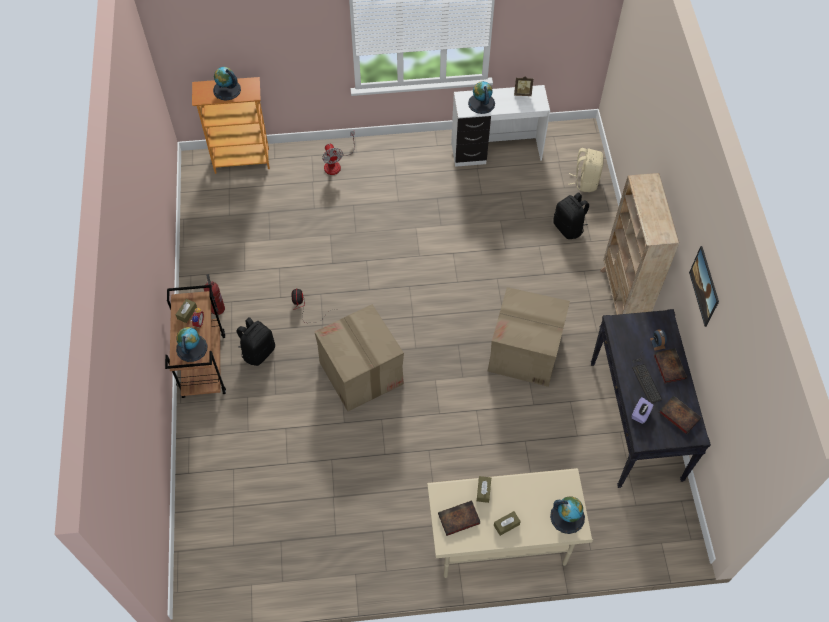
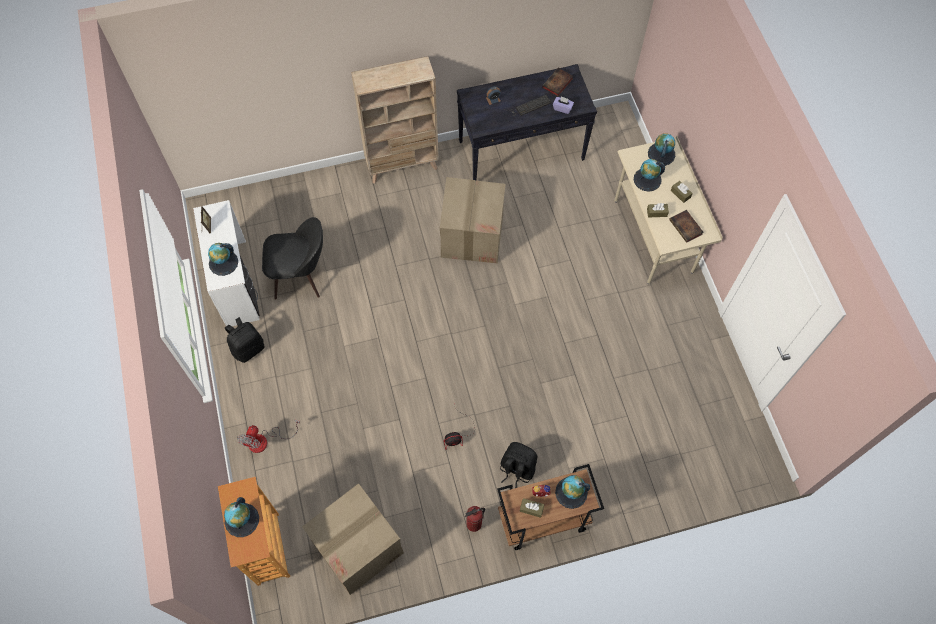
camera: 100 degrees left, 5 degrees up
cardboard box [314,304,404,411] -> cardboard box moved to [302,483,404,595]
fan [322,131,355,175] -> fan turned 135 degrees clockwise [237,420,300,453]
black backpack [553,192,589,239] -> black backpack moved to [225,317,264,363]
beige backpack [568,148,604,192] -> none
book [654,348,687,384] -> none
picture [689,246,719,327] -> none
none -> black chair [262,217,323,300]
none -> globe [634,159,665,192]

